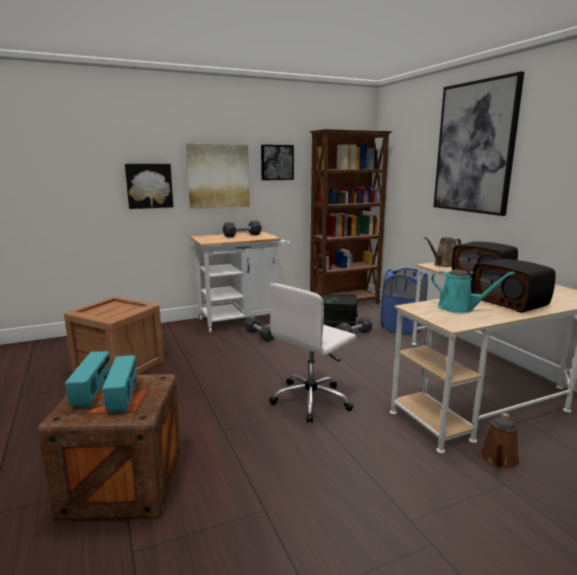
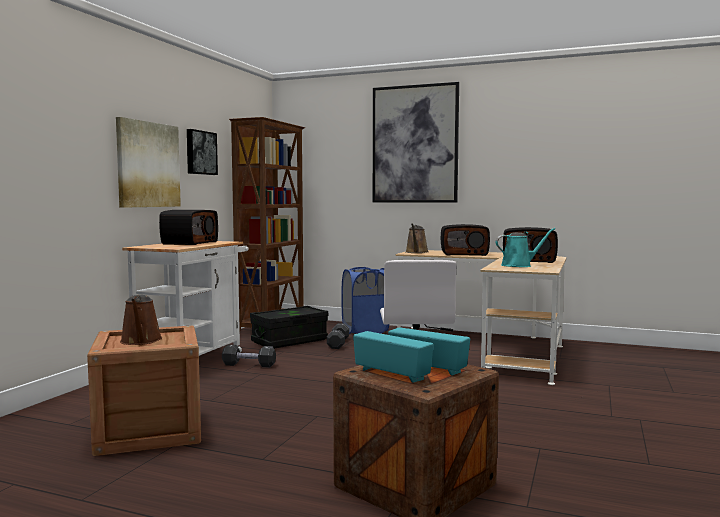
camera: 45 degrees left, 10 degrees down
picture [125,164,173,209] -> none
black dumbbell [223,220,261,238] -> radio [159,210,218,245]
brown watering can [480,413,520,469] -> brown watering can moved to [120,295,162,345]

